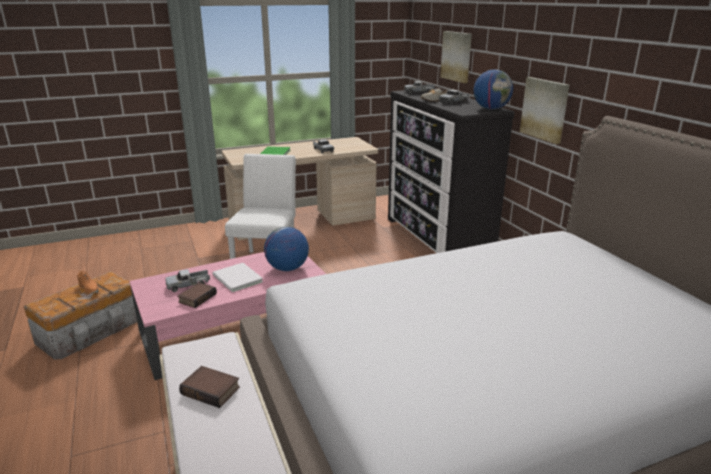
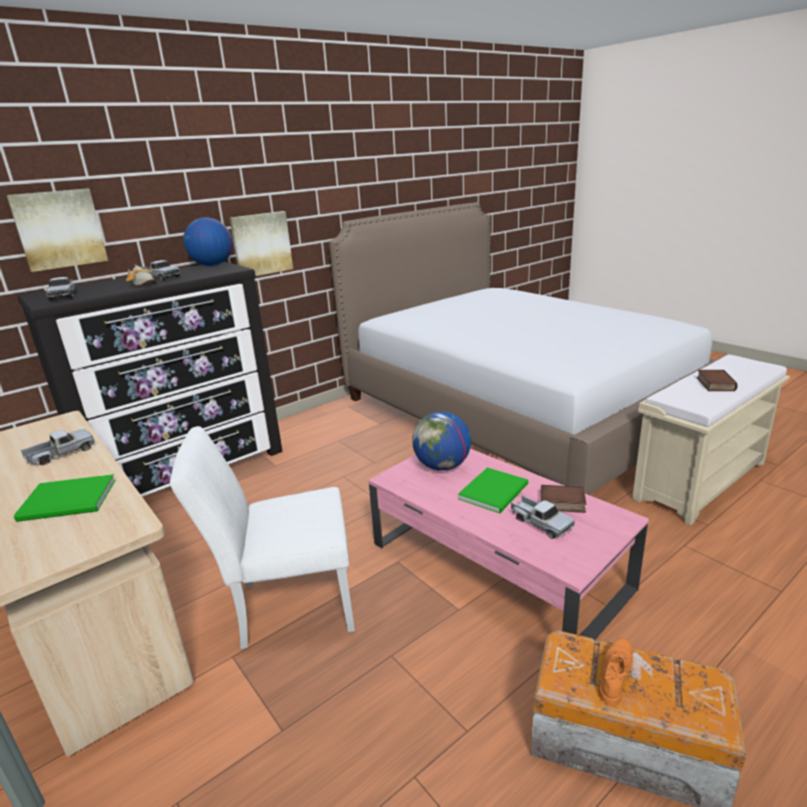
camera: 105 degrees left, 0 degrees up
white book [212,263,263,292] -> green book [458,467,528,513]

